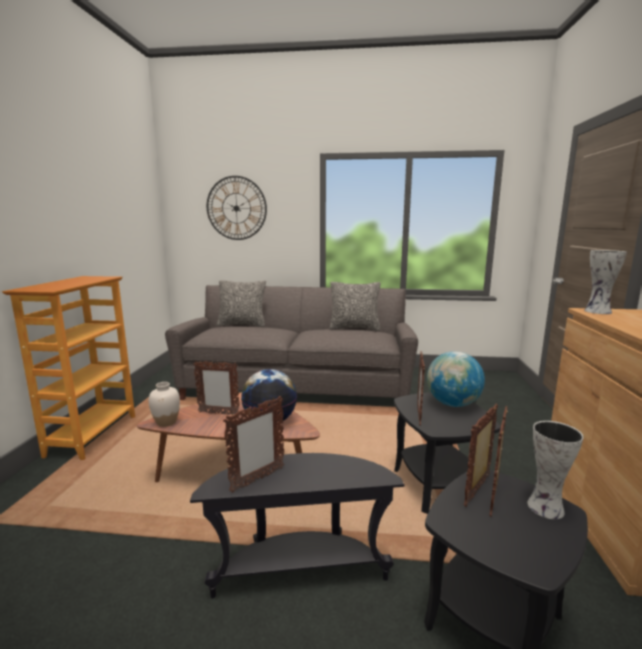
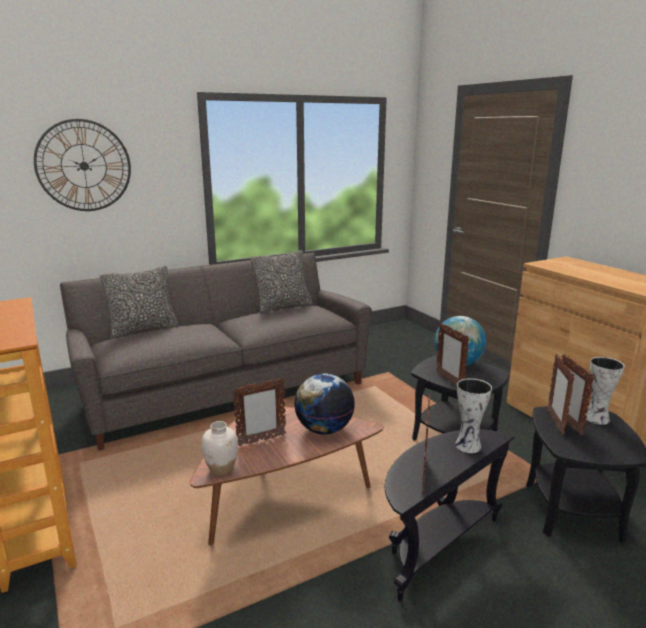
camera: 35 degrees left, 5 degrees up
vase [584,250,627,314] -> vase moved to [455,378,492,453]

